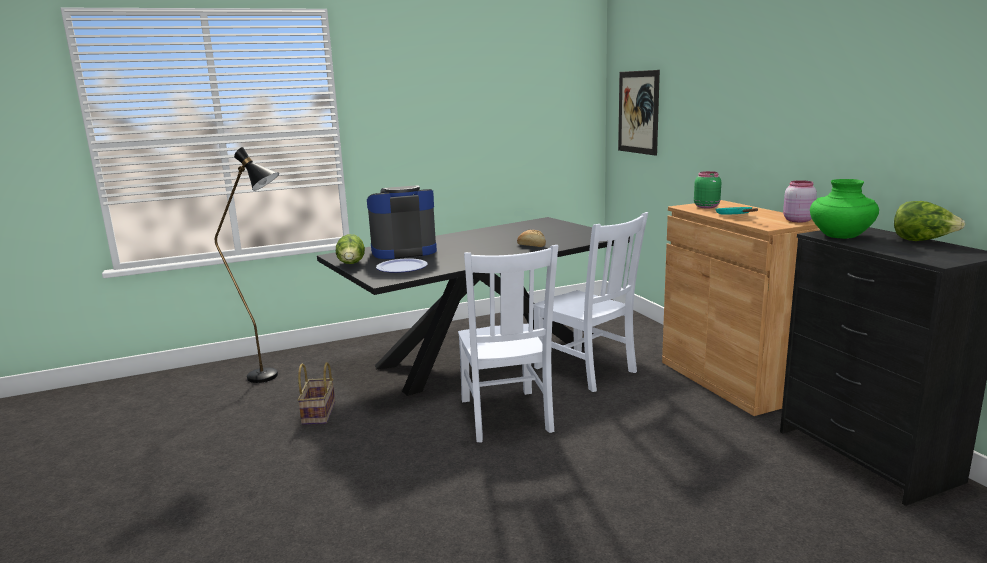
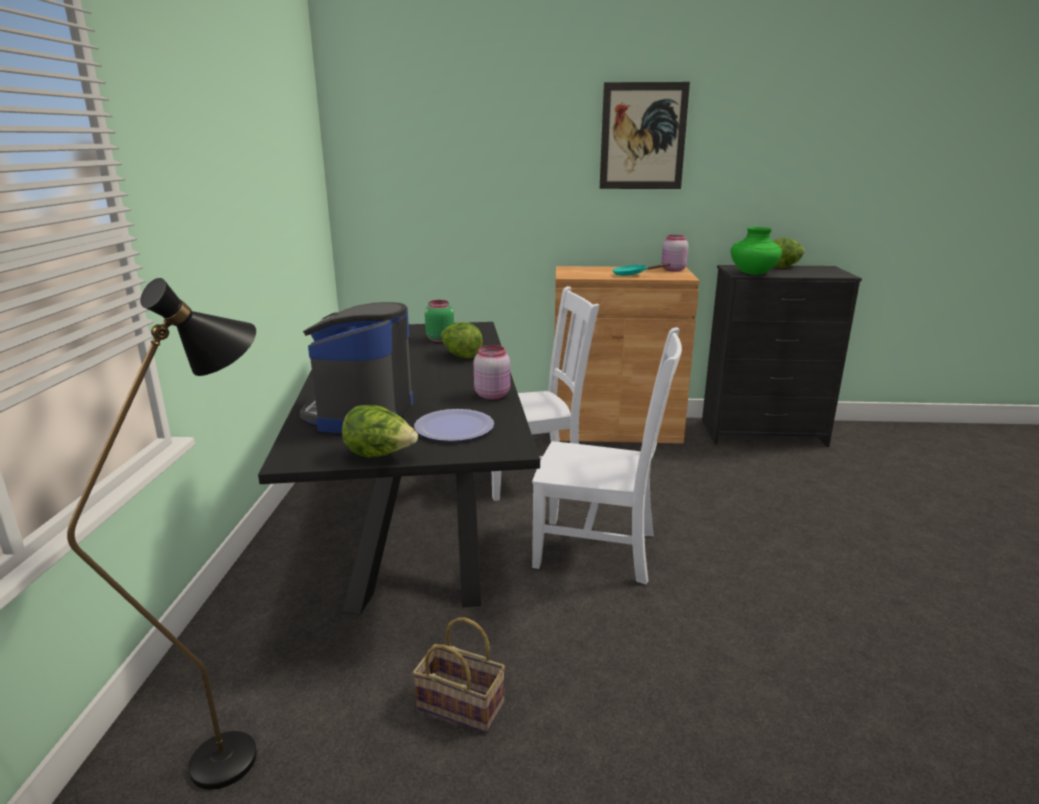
camera: 65 degrees left, 5 degrees up
bread [517,230,546,247] -> lettuce [441,322,483,358]
picture [618,70,660,156] -> picture moved to [600,82,690,189]
green jar [694,171,721,208] -> green jar moved to [425,300,454,342]
none -> pink jar [474,345,510,399]

